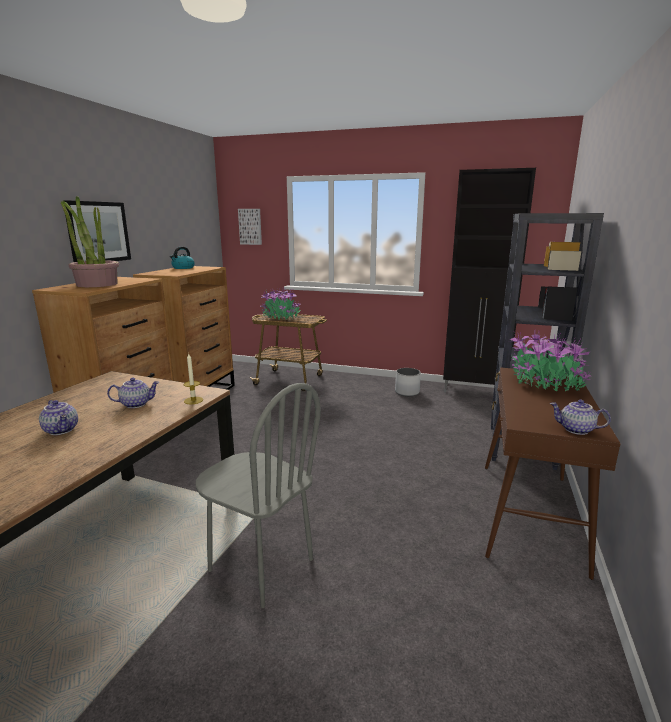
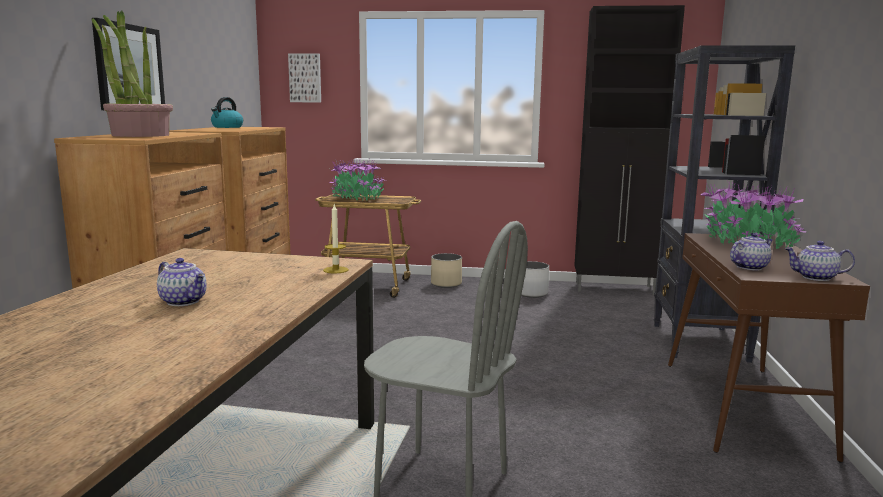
camera: 10 degrees left, 5 degrees down
teapot [107,377,160,408] -> teapot moved to [730,233,773,271]
none -> beige planter [431,253,462,288]

